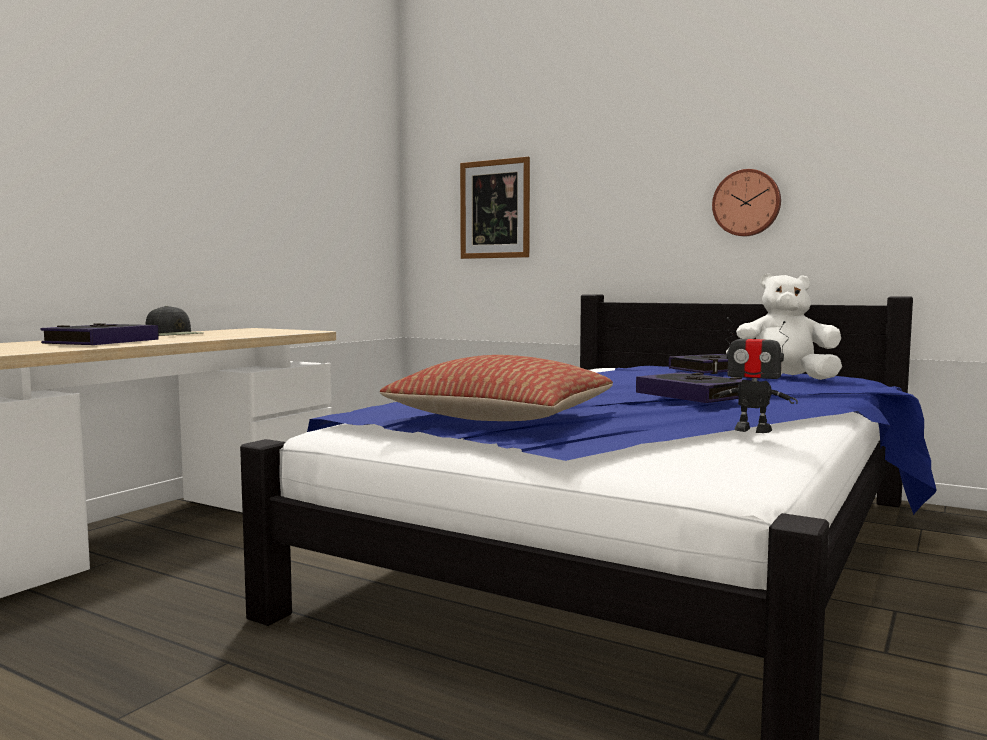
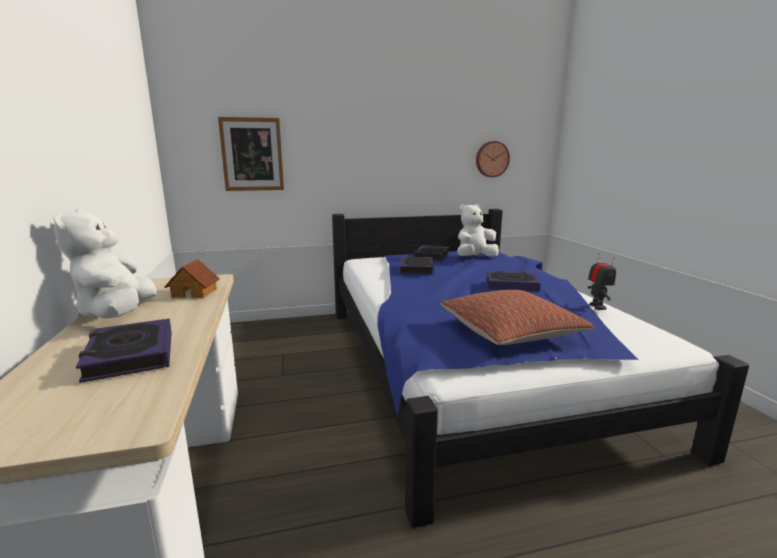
camera: 45 degrees left, 10 degrees up
black cap [145,306,204,336] -> white plush toy [53,210,157,319]
wall clock [712,169,781,236] -> wall clock moved to [476,141,510,177]
toy robot [712,317,798,433] -> toy robot turned 75 degrees counterclockwise [588,253,616,310]
none -> toy house [165,259,220,298]
none -> book [400,257,434,274]

